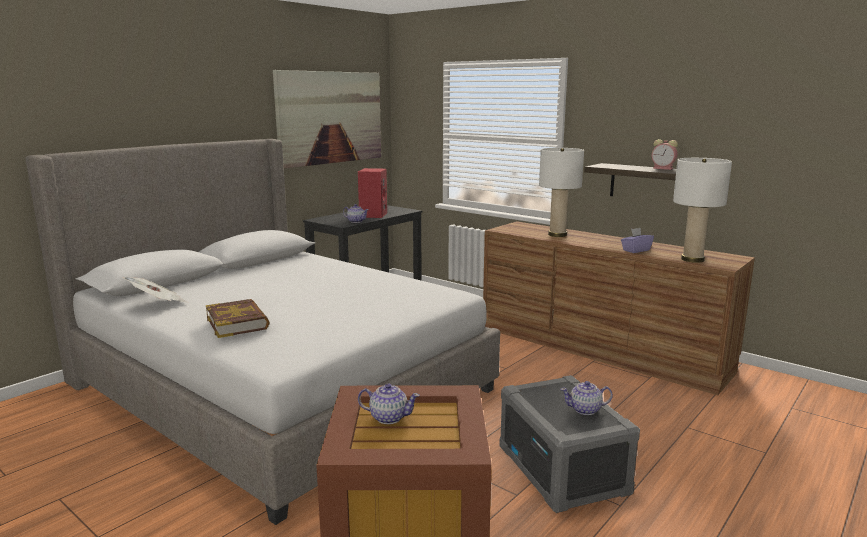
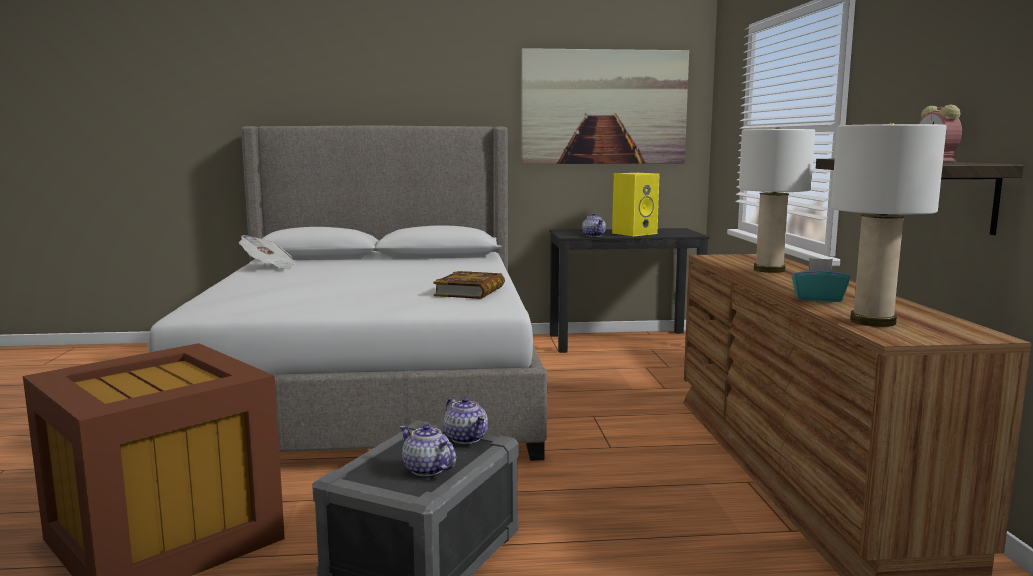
camera: 45 degrees right, 5 degrees down
book [206,299,270,338] -> book moved to [433,271,505,299]
red speaker [358,168,387,218] -> yellow speaker [612,173,660,236]
teapot [358,383,420,424] -> teapot moved to [444,397,488,444]
purple tissue box [621,228,654,253] -> turquoise tissue box [791,258,850,302]

